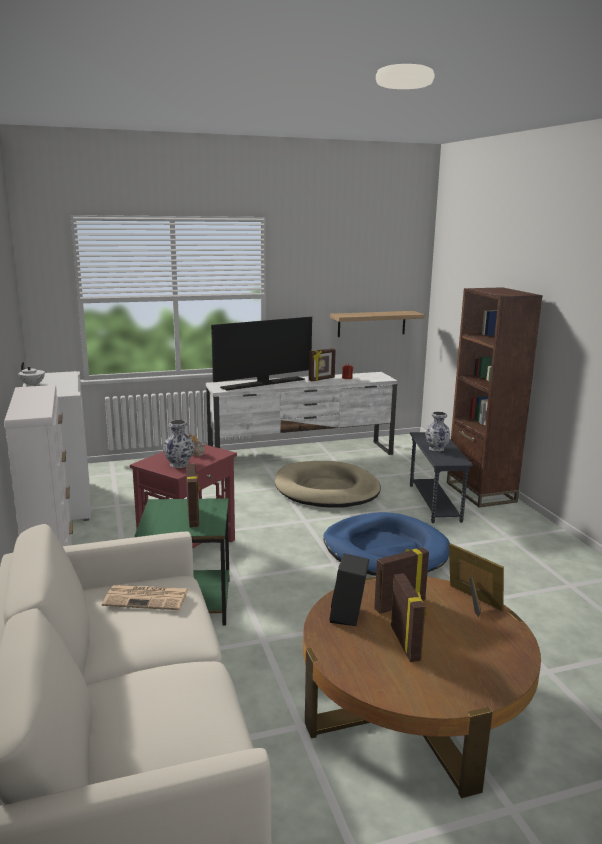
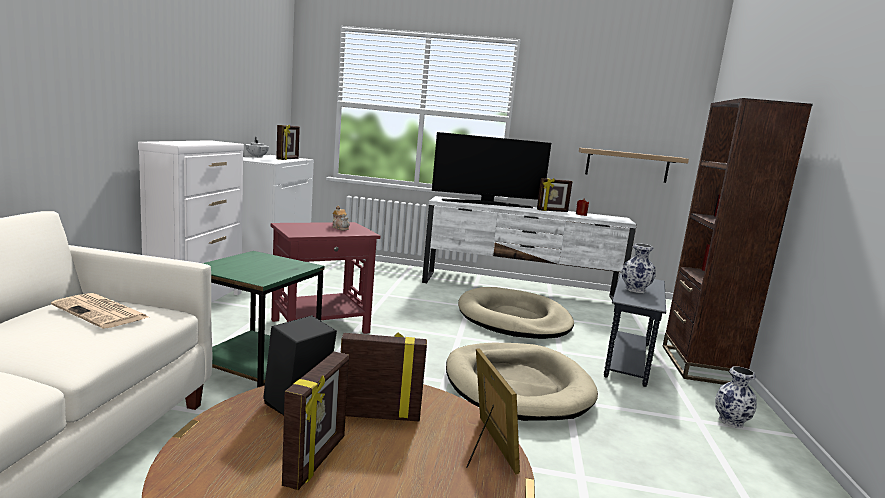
camera: 25 degrees right, 5 degrees down
vase [163,420,195,468] -> vase moved to [715,367,757,428]
picture frame [186,464,199,528] -> picture frame moved to [276,124,300,160]
blue dog bed [323,512,450,576] -> beige dog bed [446,343,598,421]

